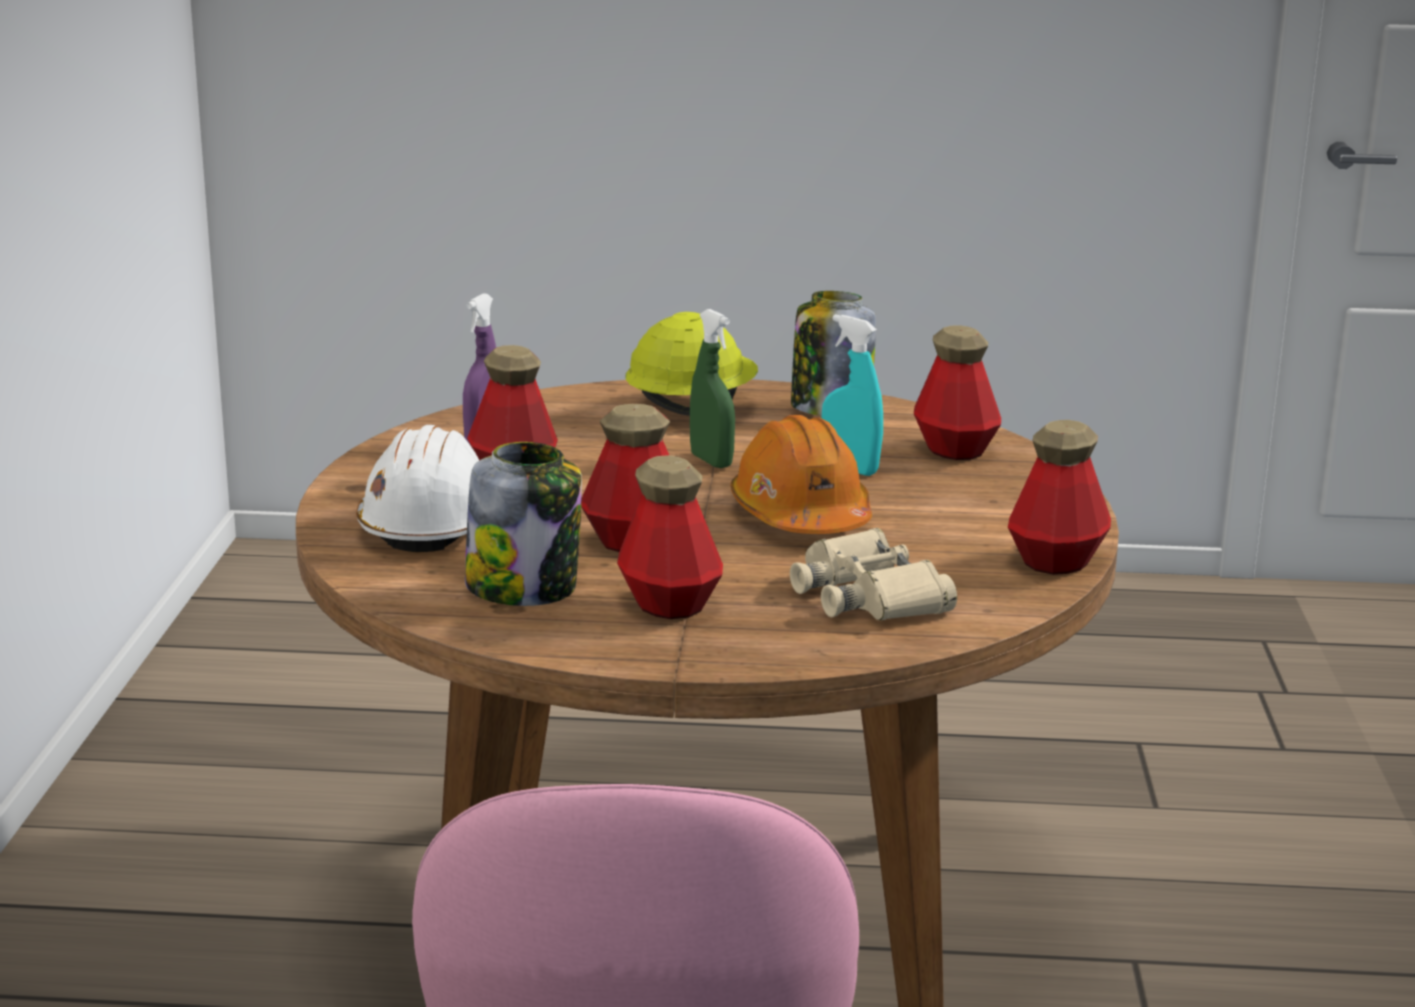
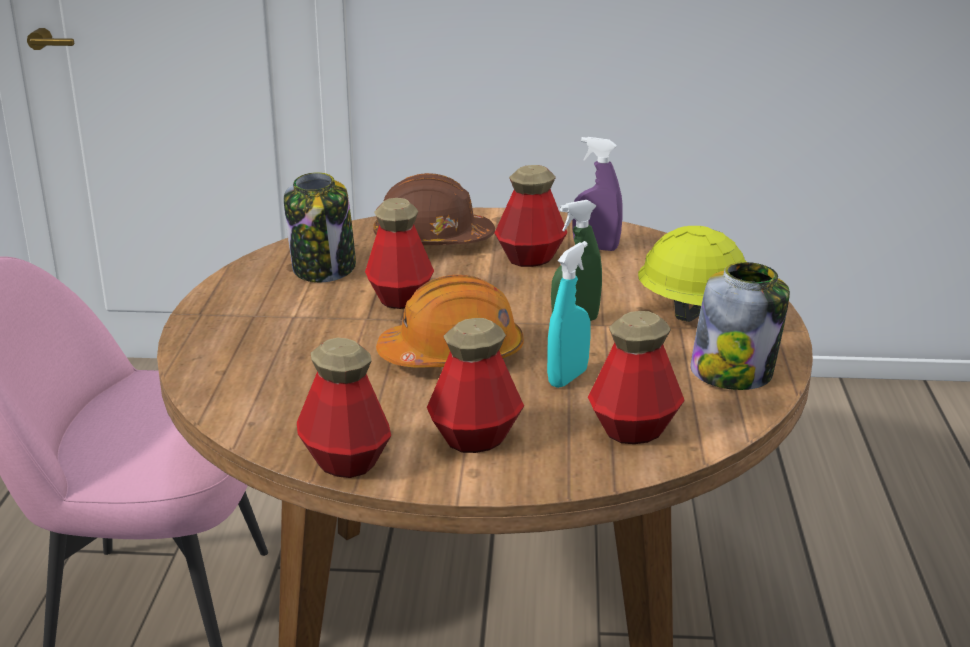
camera: 90 degrees right, 5 degrees up
white hard hat [356,425,479,553] -> brown hard hat [373,173,495,245]
bottle [617,455,723,619] -> bottle moved to [427,318,524,453]
beige binoculars [790,528,957,621] -> none

